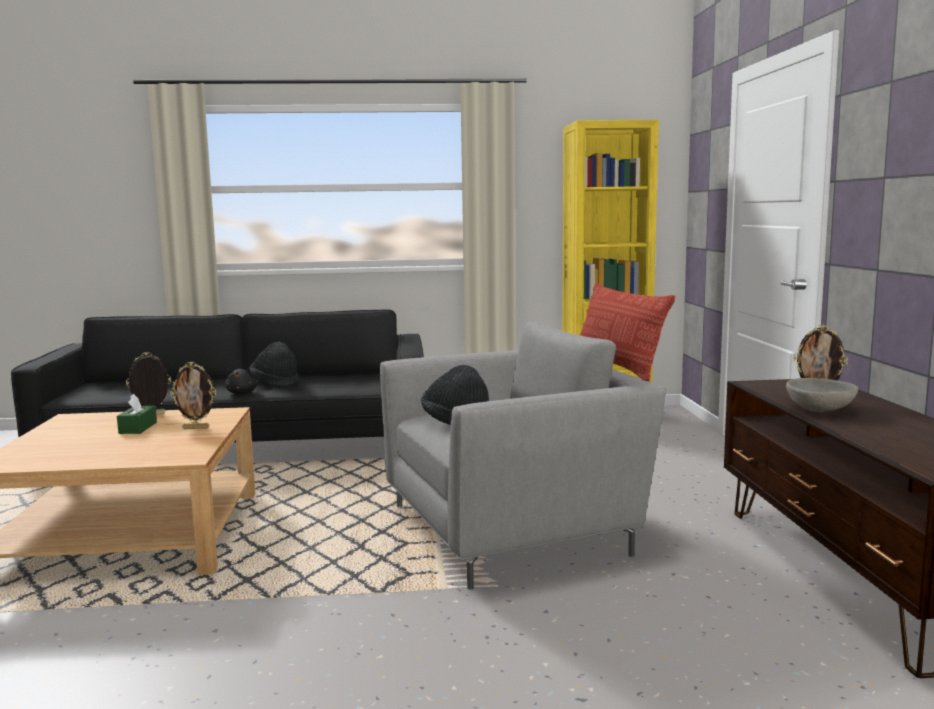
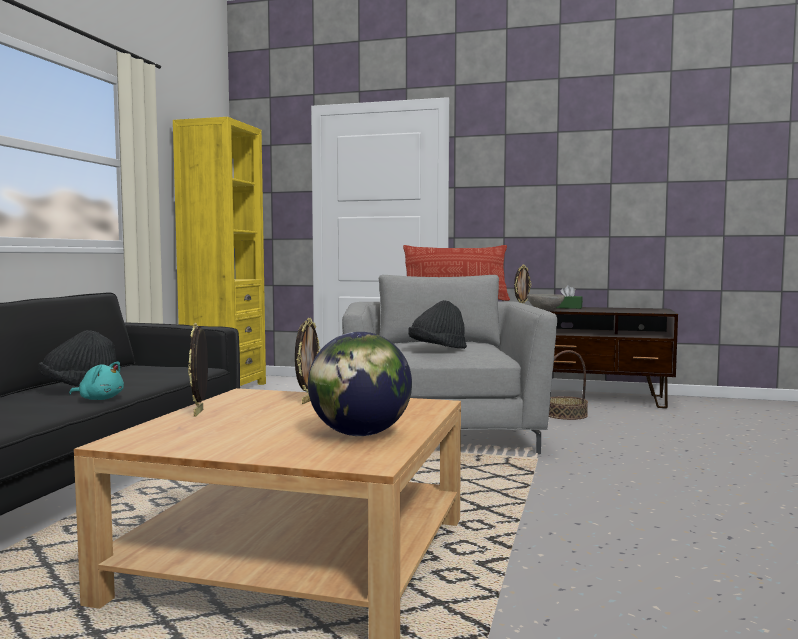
camera: 70 degrees left, 5 degrees down
green tissue box [117,393,157,434] -> green tissue box moved to [556,285,583,309]
black plush toy [225,369,258,394] -> turquoise plush toy [69,361,124,400]
none -> globe [308,332,412,436]
none -> basket [549,350,588,420]

